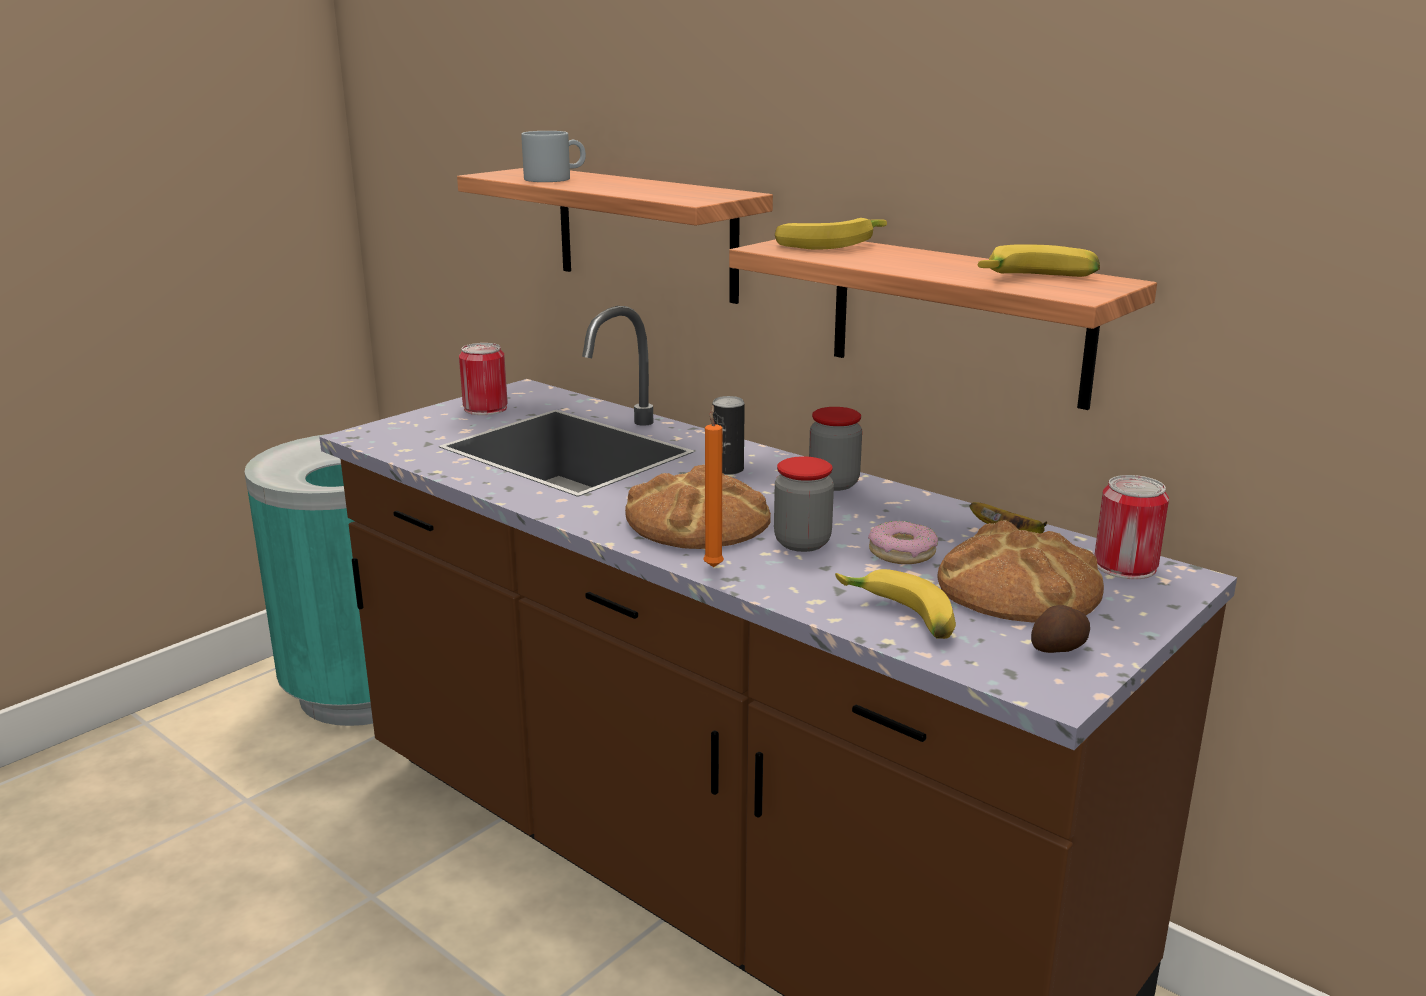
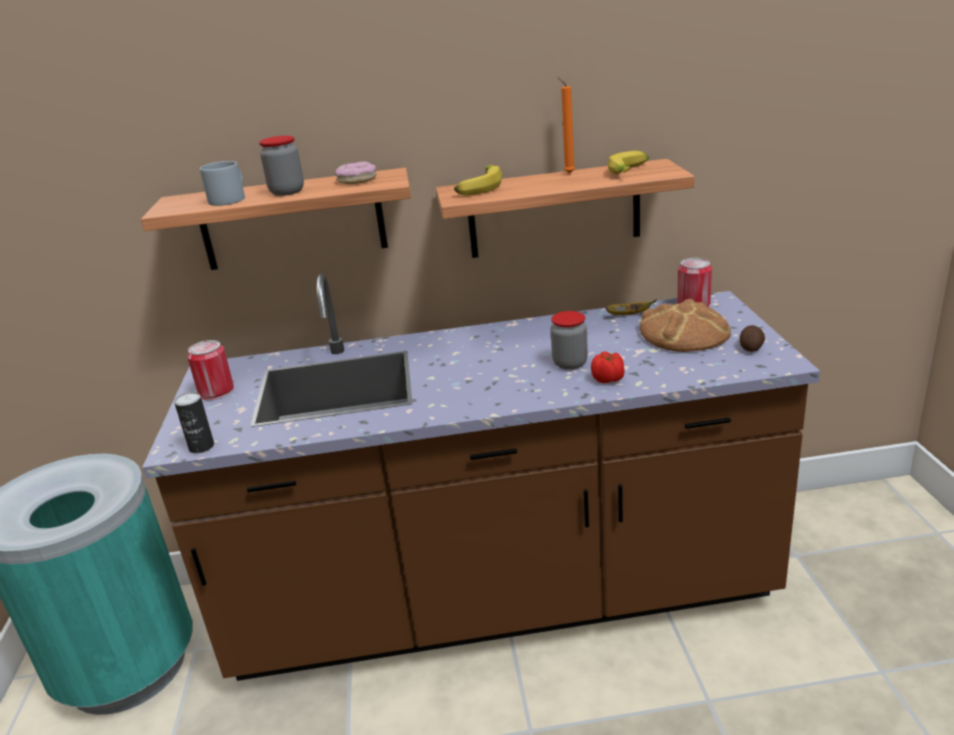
camera: 45 degrees left, 5 degrees up
bread [625,464,771,549] -> none
orange candle [703,405,724,567] -> orange candle moved to [557,77,575,174]
can [712,396,745,475] -> can moved to [174,392,214,453]
jar [809,407,862,491] -> jar moved to [259,136,304,196]
banana [835,569,956,639] -> none
donut [868,521,938,564] -> donut moved to [335,161,376,184]
none -> tomato [591,351,625,383]

